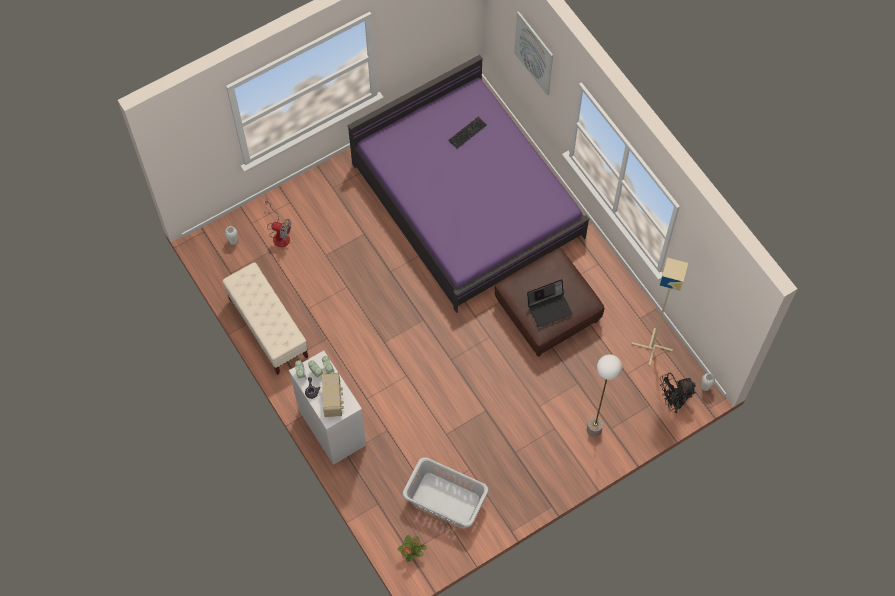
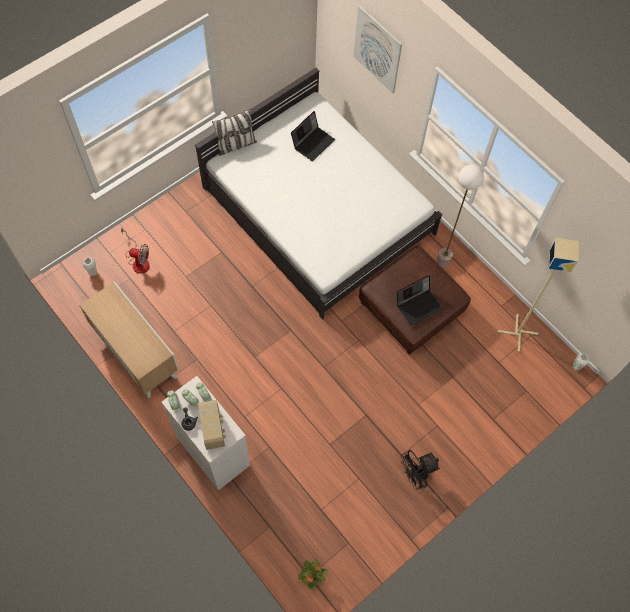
camera: 10 degrees left, 0 degrees up
beige bench [222,263,308,375] -> cabinet [79,282,179,398]
purple bed [347,55,589,313] -> white bed [195,68,443,320]
grey laundry basket [402,457,489,527] -> none
keyboard [448,117,487,149] -> laptop [291,111,335,161]
floor lamp [587,354,622,437] -> floor lamp moved to [436,164,484,267]
black fan [660,373,696,413] -> black fan moved to [401,450,440,490]
none -> pillow [212,109,257,156]

